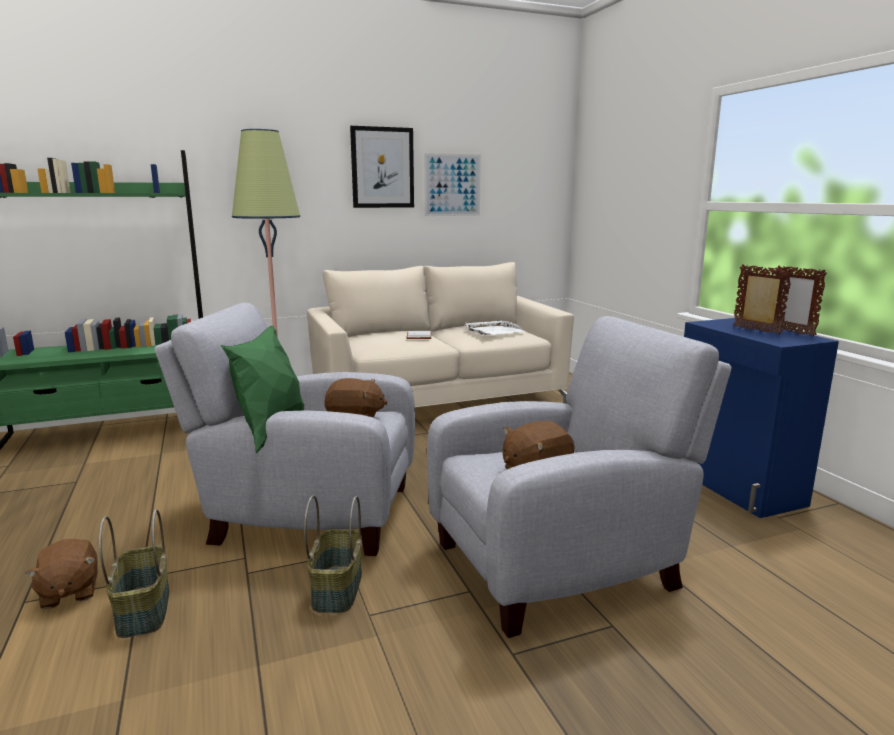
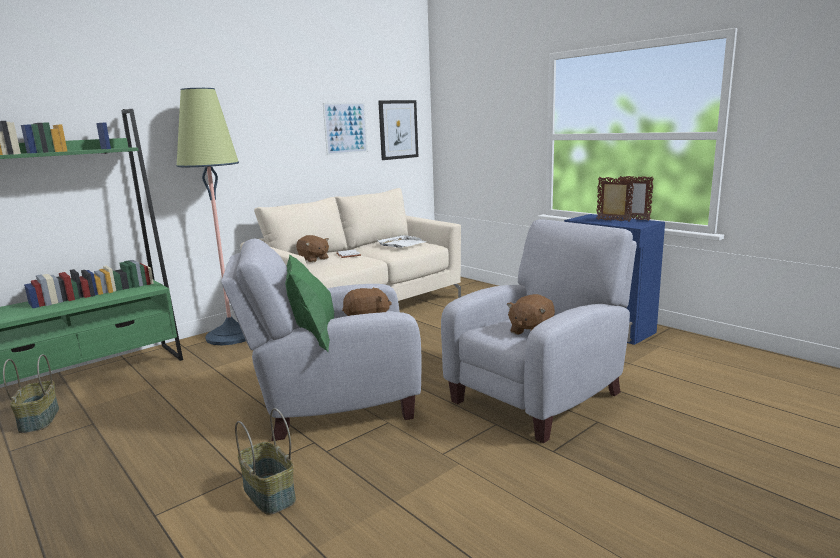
camera: 20 degrees left, 0 degrees up
brown plush toy [25,539,98,609] -> brown plush toy moved to [296,235,329,262]
basket [304,495,362,613] -> basket moved to [3,354,59,433]
picture [350,126,414,208] -> picture moved to [378,100,419,160]

